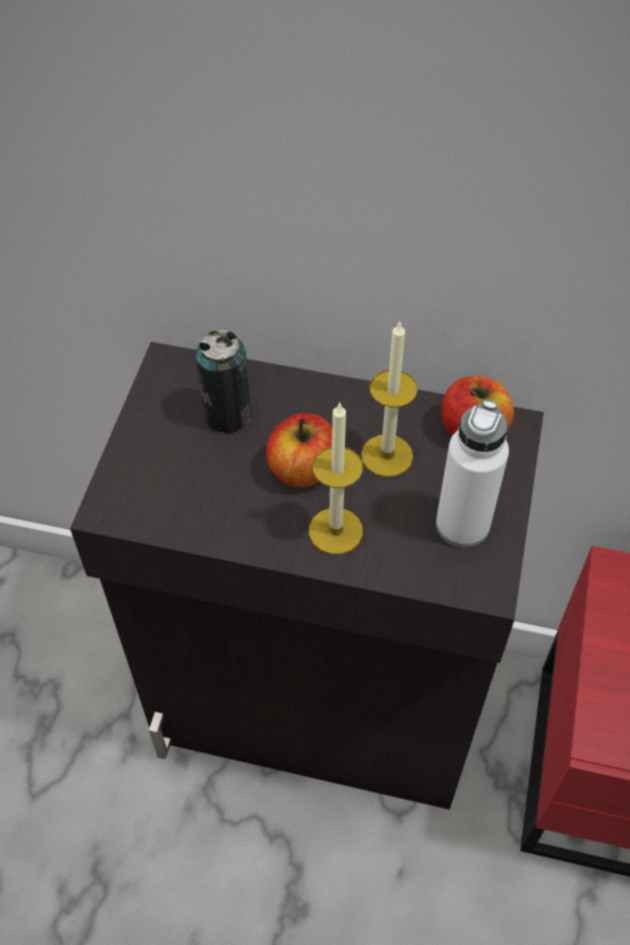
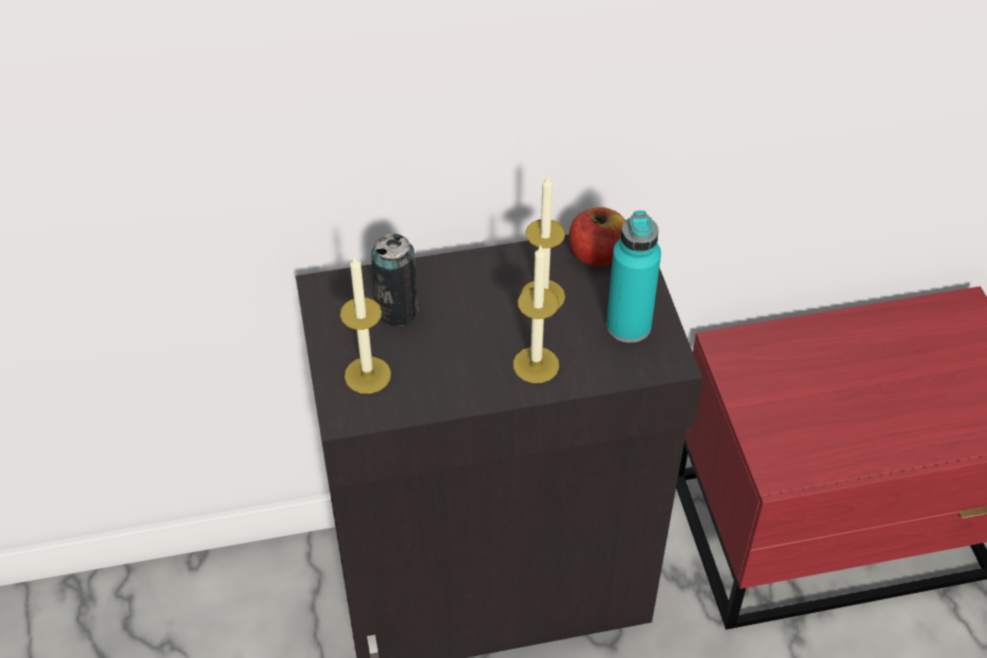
camera: 25 degrees left, 5 degrees down
apple [266,413,332,487] -> none
white bottle [436,400,509,548] -> turquoise bottle [606,211,661,343]
none -> candle [340,255,391,394]

